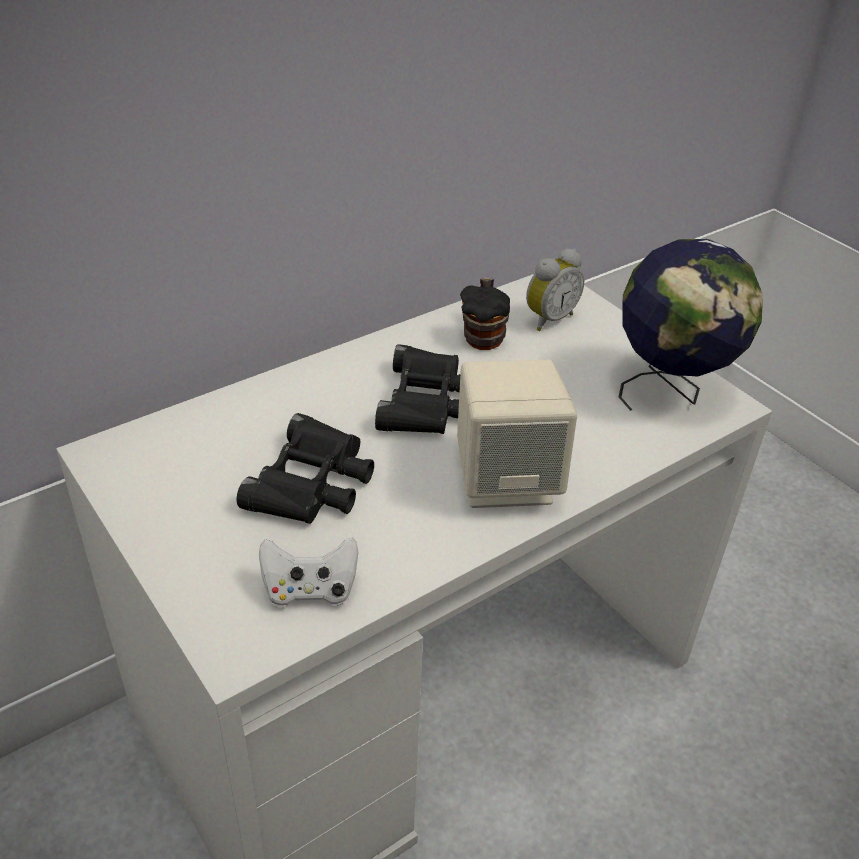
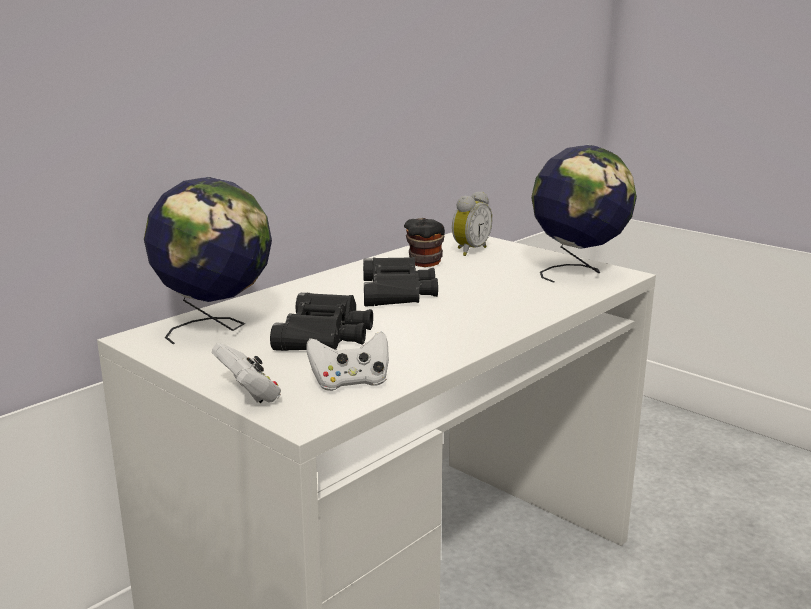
camera: 10 degrees left, 20 degrees down
beige speaker [457,360,577,508] -> none
none -> globe [144,177,272,344]
none -> white game controller [212,343,281,403]

